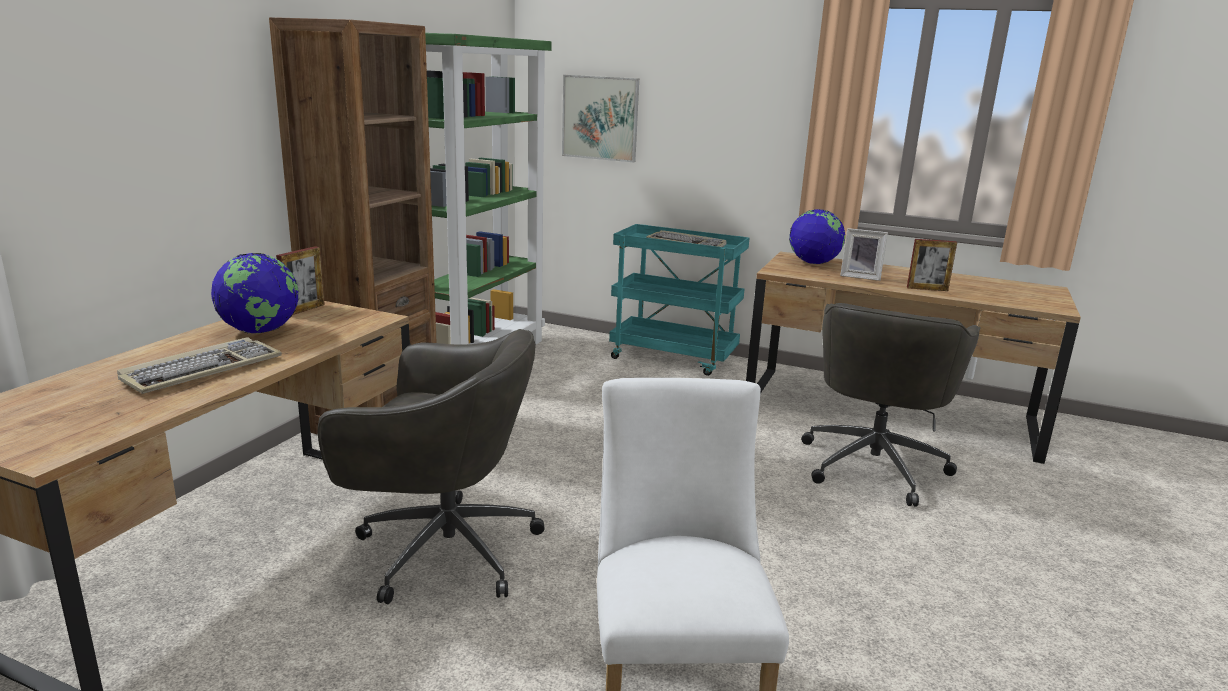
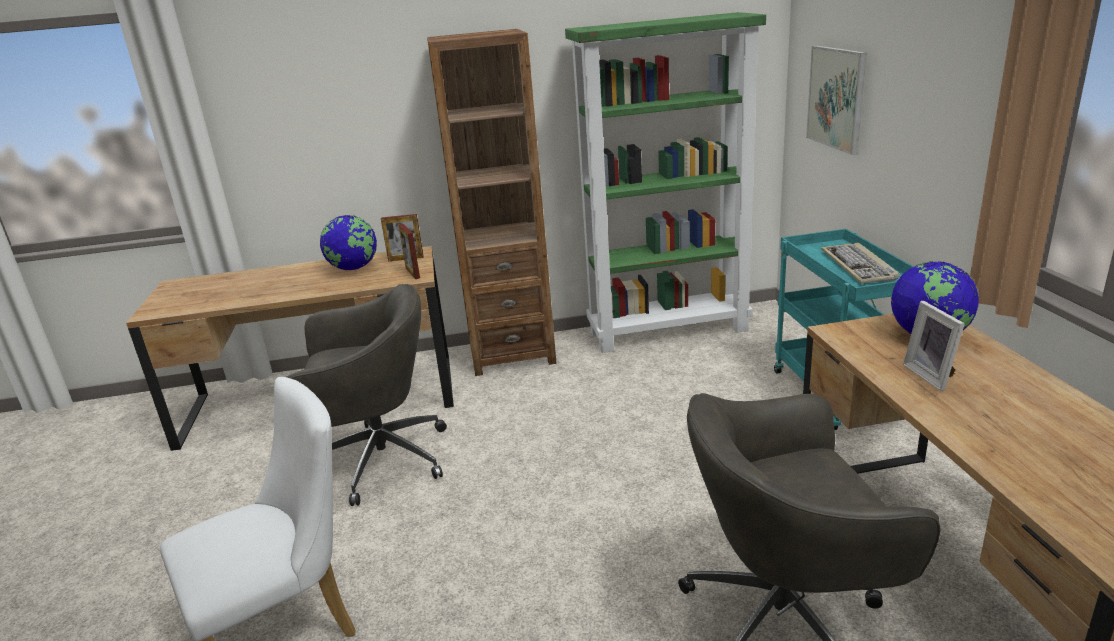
camera: 60 degrees right, 5 degrees up
keyboard [117,337,282,394] -> none
grey office chair [318,329,545,604] -> grey office chair turned 75 degrees counterclockwise [286,284,447,506]
picture frame [907,239,957,291] -> picture frame moved to [398,224,420,279]

